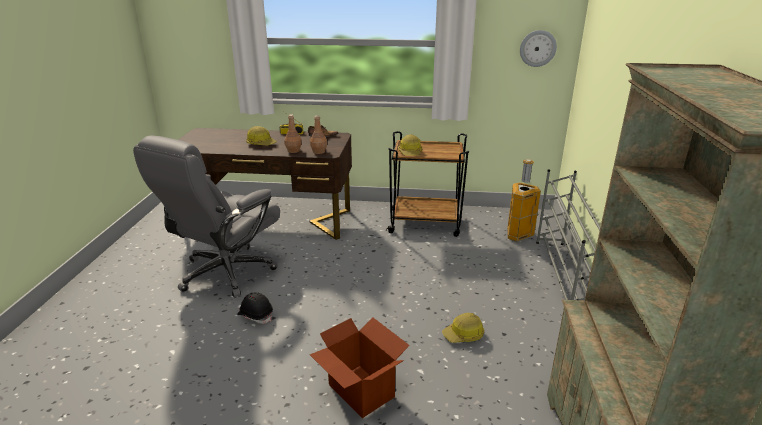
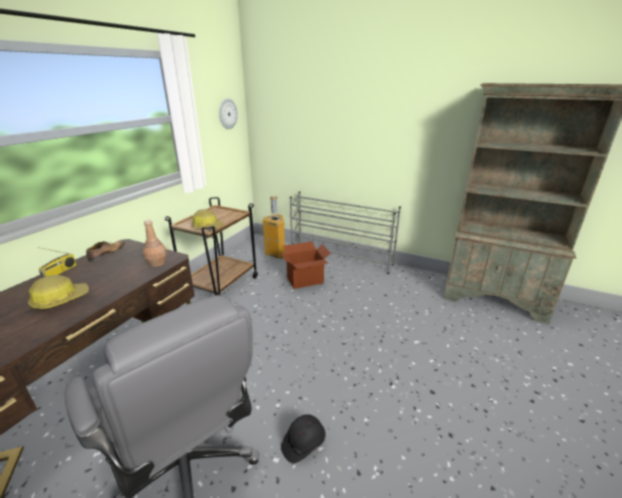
camera: 70 degrees left, 0 degrees up
brown bottle [284,114,302,153] -> none
cardboard box [310,318,410,418] -> cardboard box moved to [279,241,331,289]
hard hat [442,313,484,343] -> none

